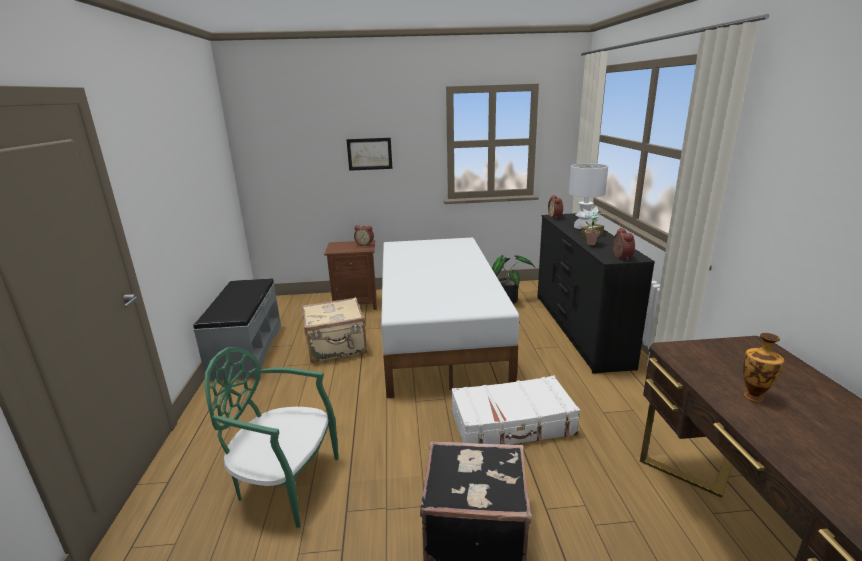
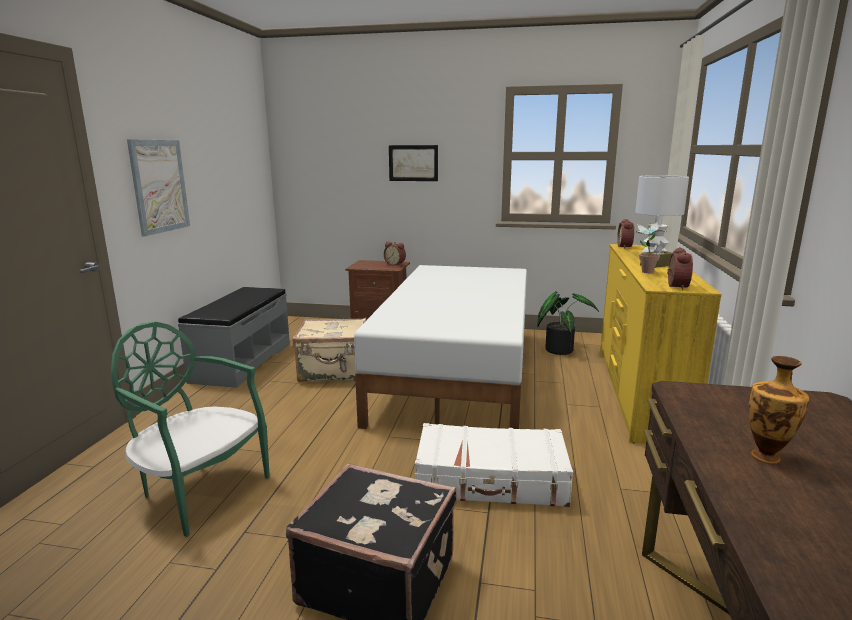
camera: 15 degrees right, 5 degrees down
black dresser [537,213,655,374] -> yellow dresser [600,244,722,444]
none -> picture [127,139,190,237]

